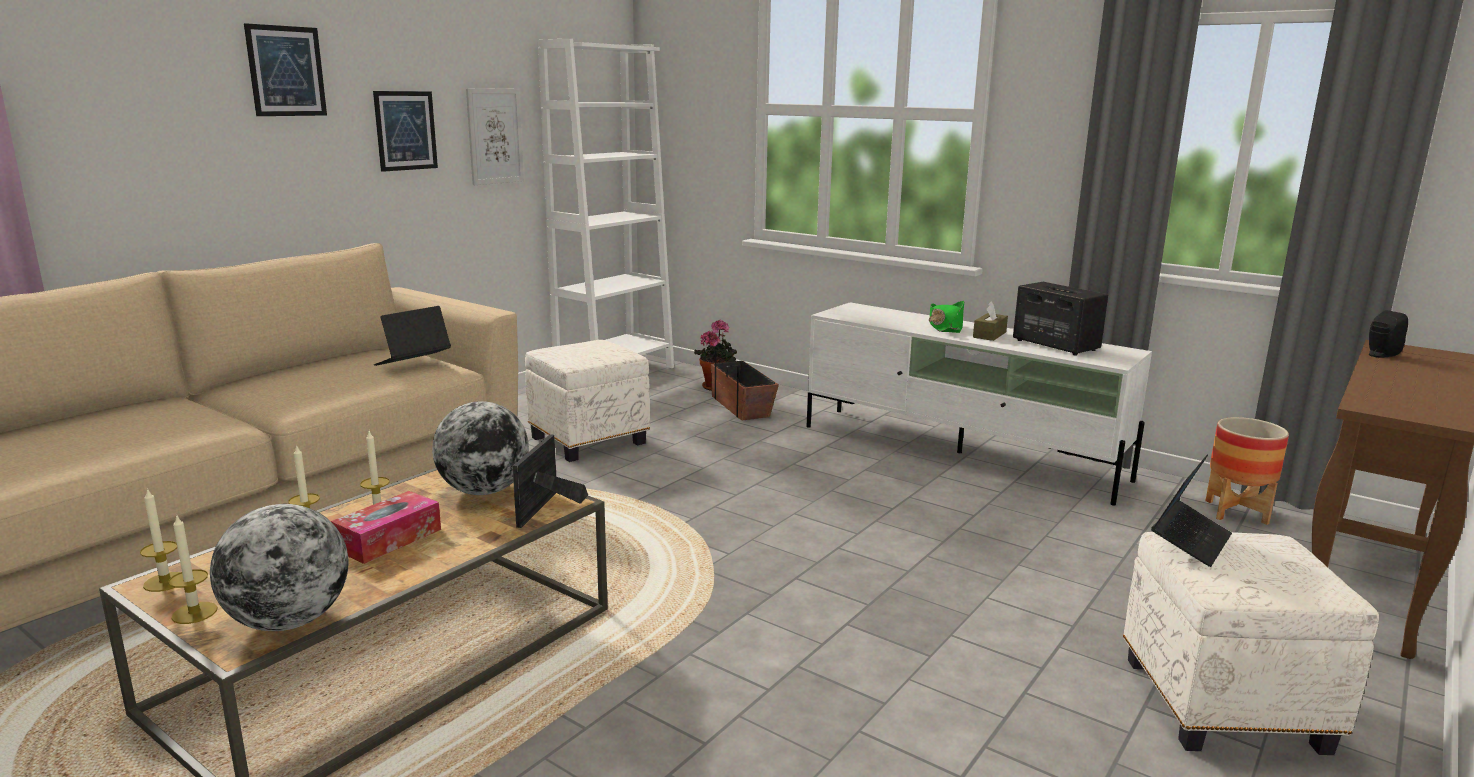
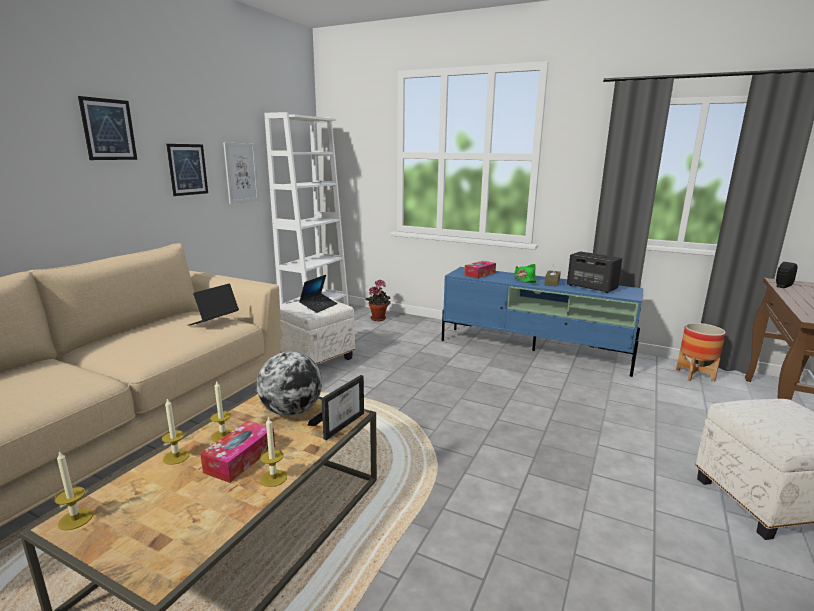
camera: 10 degrees left, 0 degrees up
candle [168,514,218,624] -> candle moved to [260,416,287,487]
globe [210,504,348,631] -> none
picture frame [513,434,588,528] -> picture frame turned 150 degrees counterclockwise [308,375,364,440]
planter [705,350,779,420] -> none
white tv stand [806,302,1152,505] -> blue tv stand [442,267,644,377]
laptop [1151,455,1232,567] -> laptop moved to [299,275,337,313]
none -> tissue box [464,261,496,279]

